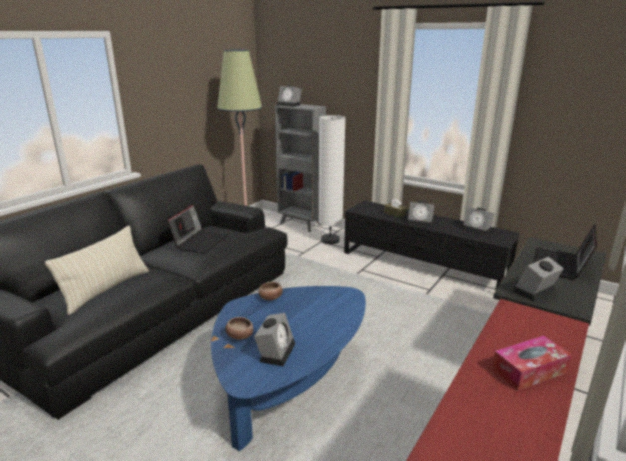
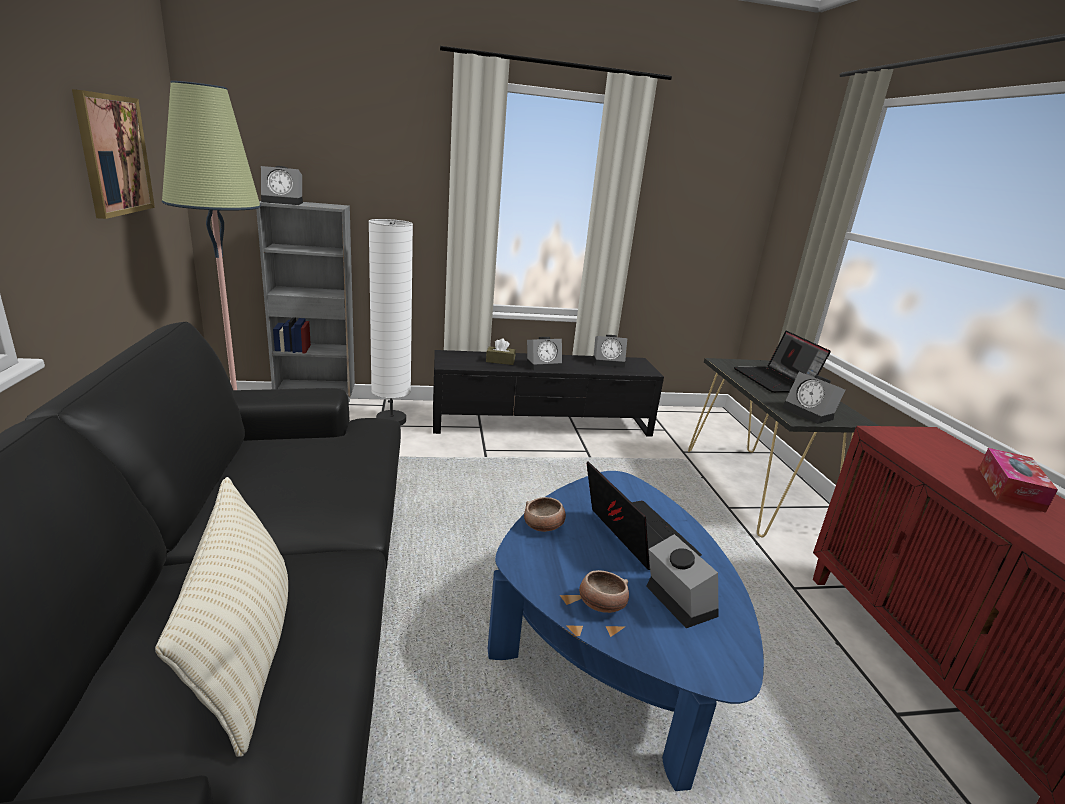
camera: 45 degrees left, 0 degrees up
laptop [167,203,228,253] -> laptop moved to [587,461,702,570]
alarm clock [513,257,564,301] -> alarm clock turned 45 degrees counterclockwise [782,372,846,424]
none -> picture [72,89,155,219]

